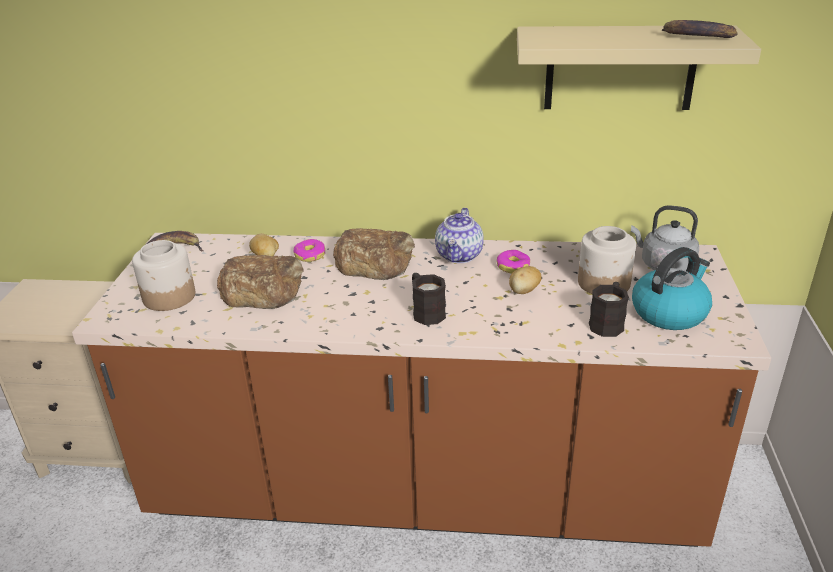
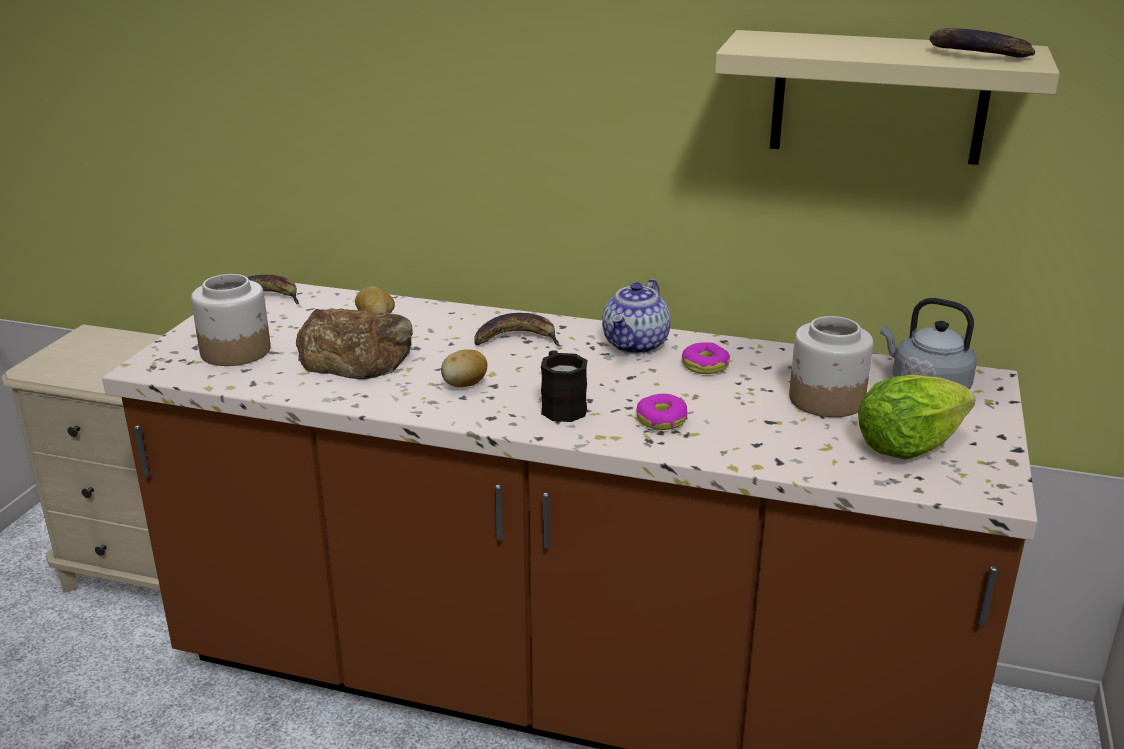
camera: 10 degrees right, 5 degrees down
donut [293,239,325,262] -> donut moved to [636,393,688,430]
bread [333,228,415,280] -> banana [474,313,561,346]
potato [509,266,542,294] -> potato moved to [441,350,487,387]
black mug [589,282,629,337] -> none
kettle [632,247,712,330] -> lettuce [858,375,976,459]

